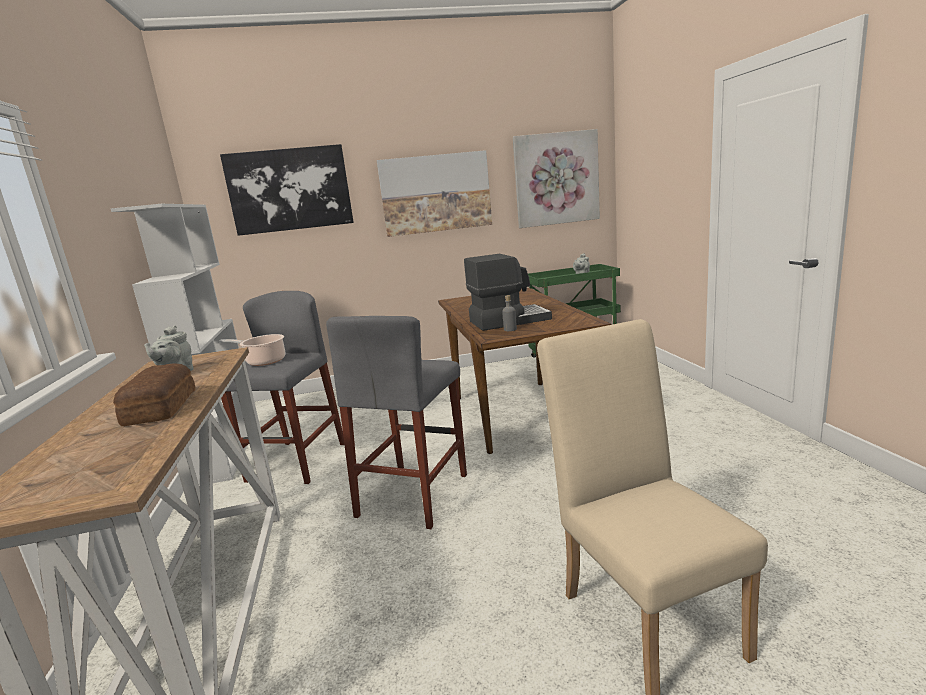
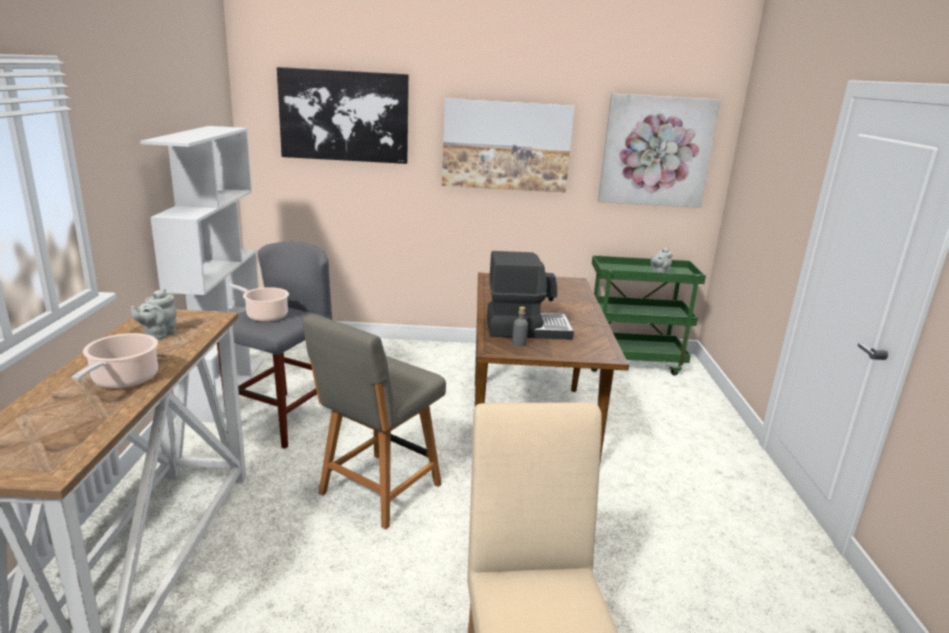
camera: 10 degrees right, 5 degrees up
bread [113,363,195,426] -> cooking pot [72,333,158,389]
grey stool [326,316,467,529] -> grey chair [303,314,446,529]

